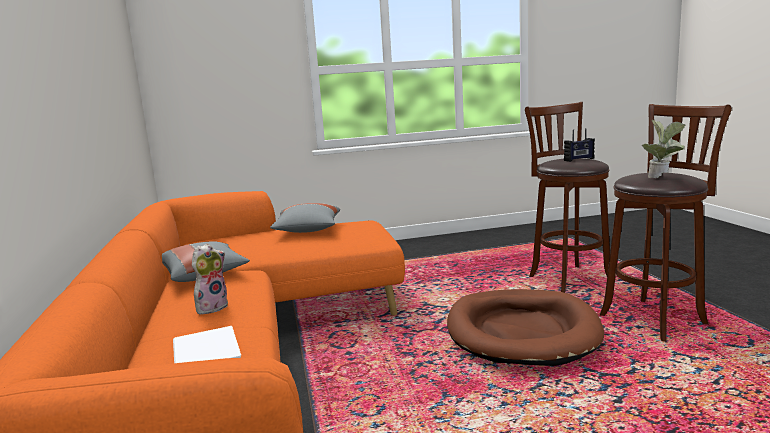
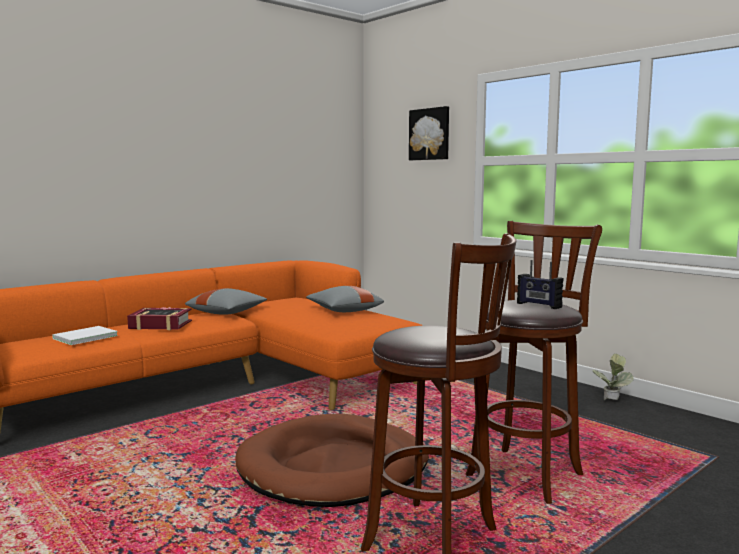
camera: 60 degrees right, 5 degrees down
plush toy [192,243,228,315] -> book [127,307,192,330]
potted plant [642,119,686,178] -> potted plant moved to [592,354,634,401]
none -> picture [409,106,449,160]

